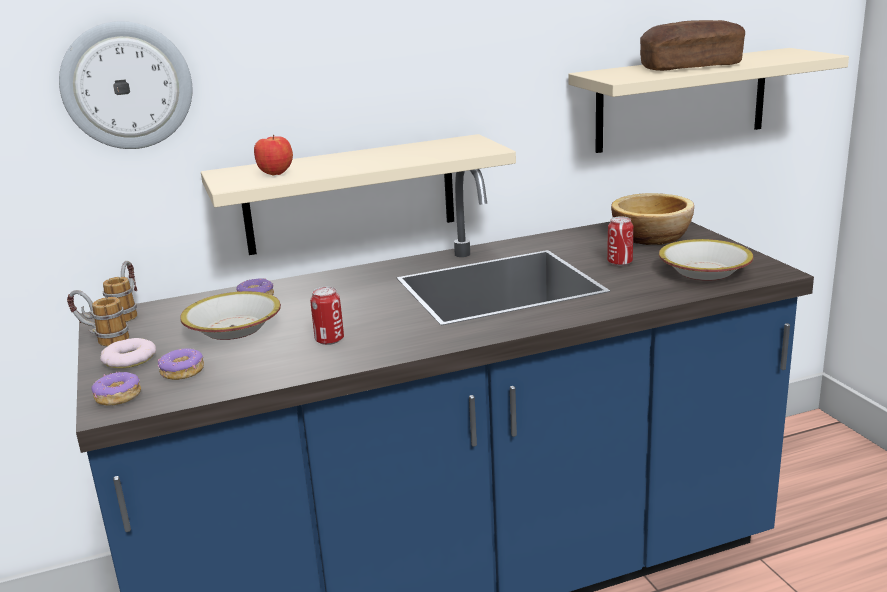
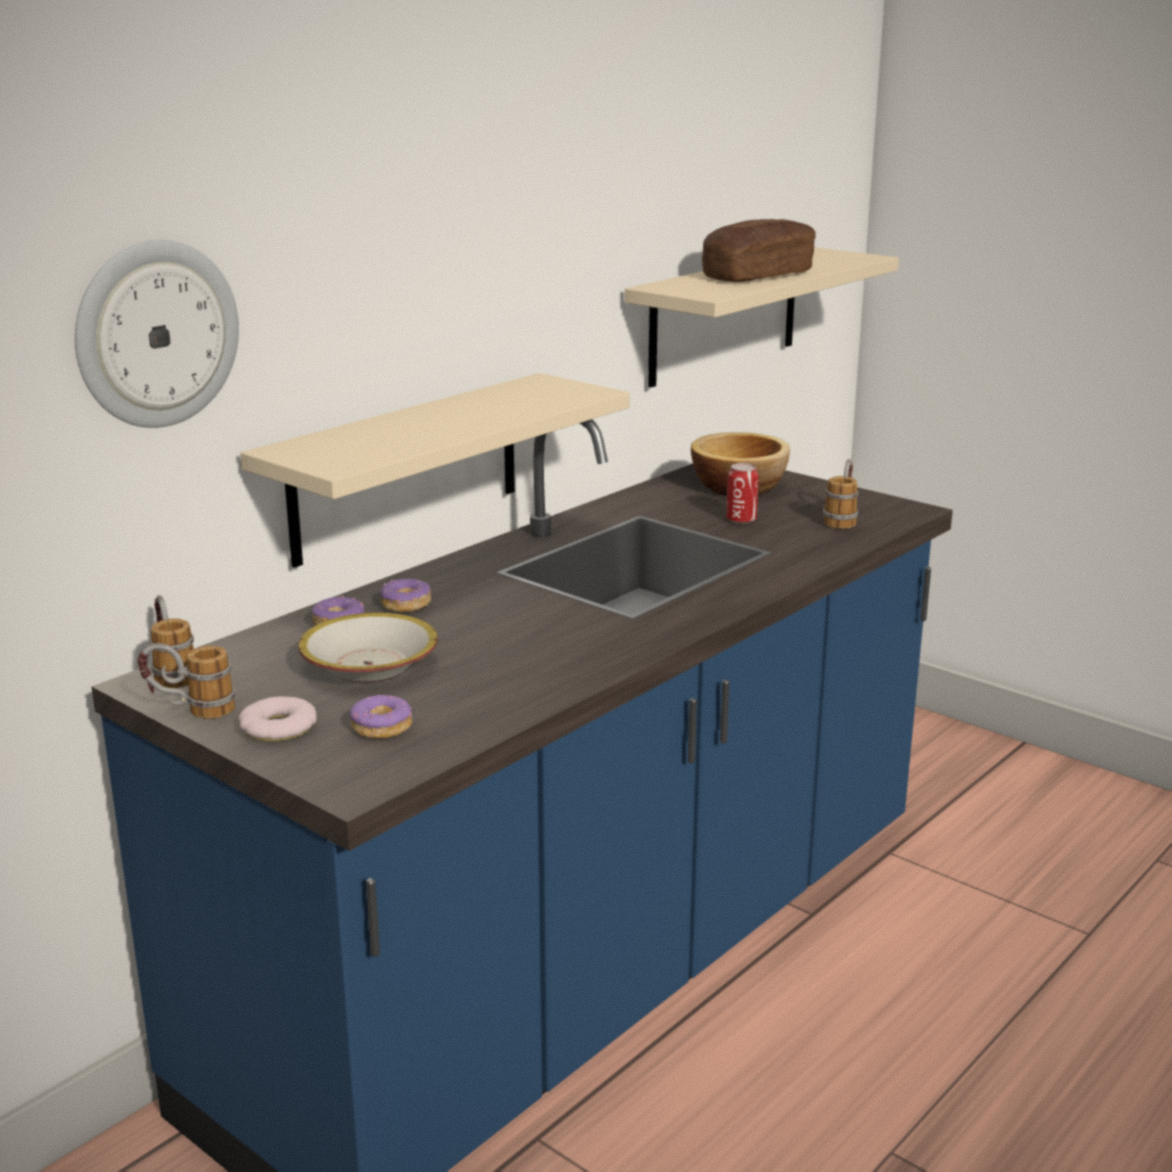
camera: 30 degrees left, 0 degrees up
donut [91,372,141,406] -> donut moved to [380,579,431,612]
apple [254,134,293,175] -> none
can [310,287,344,345] -> none
bowl [659,239,753,281] -> mug [823,459,859,529]

